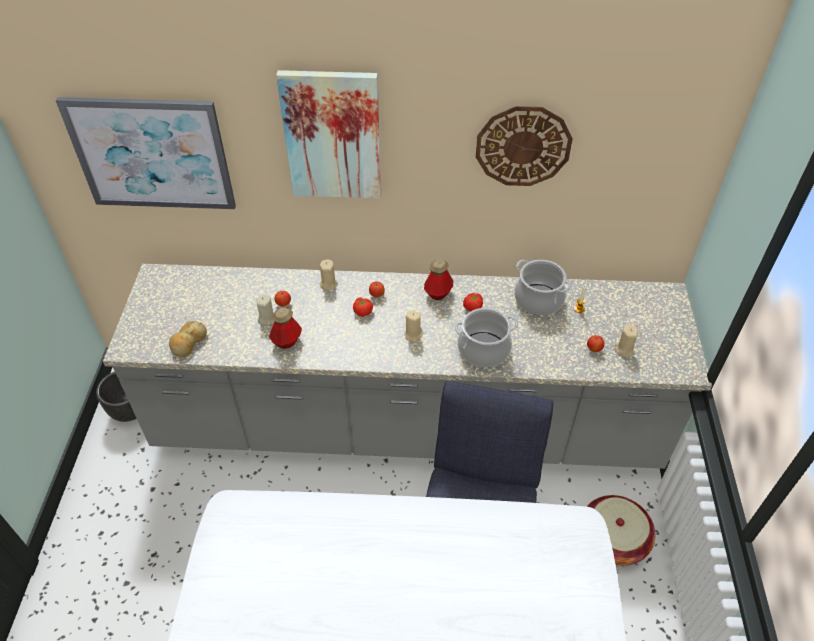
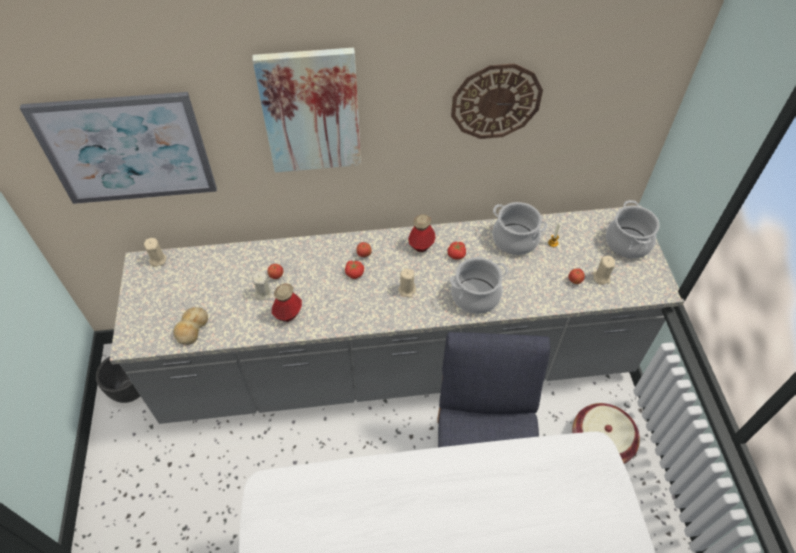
camera: 10 degrees left, 5 degrees up
beige candle [320,260,337,290] -> beige candle moved to [144,238,166,267]
none -> cooking pot [606,200,660,259]

